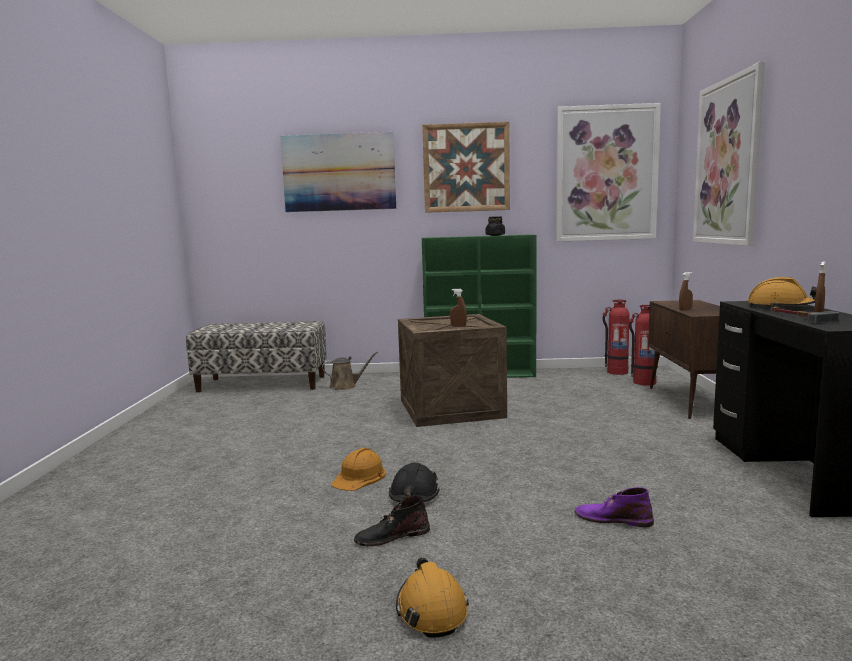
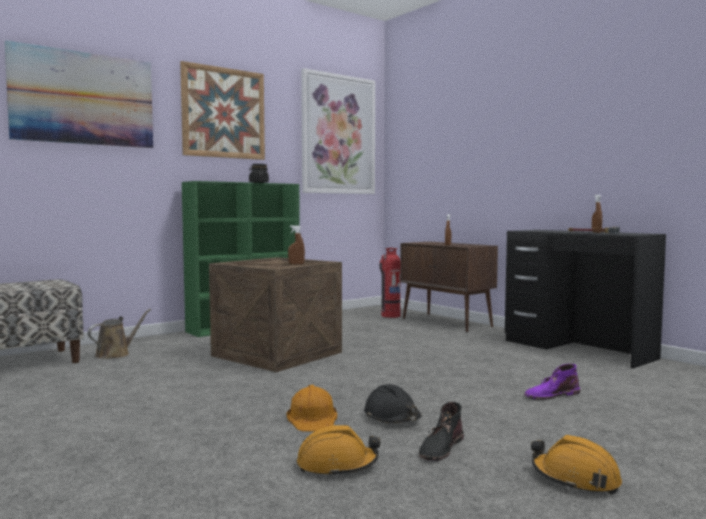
camera: 40 degrees left, 5 degrees down
fire extinguisher [603,300,630,375] -> none
picture [693,62,765,246] -> none
orange hard hat [748,277,817,307] -> orange hard hat moved to [297,425,381,478]

